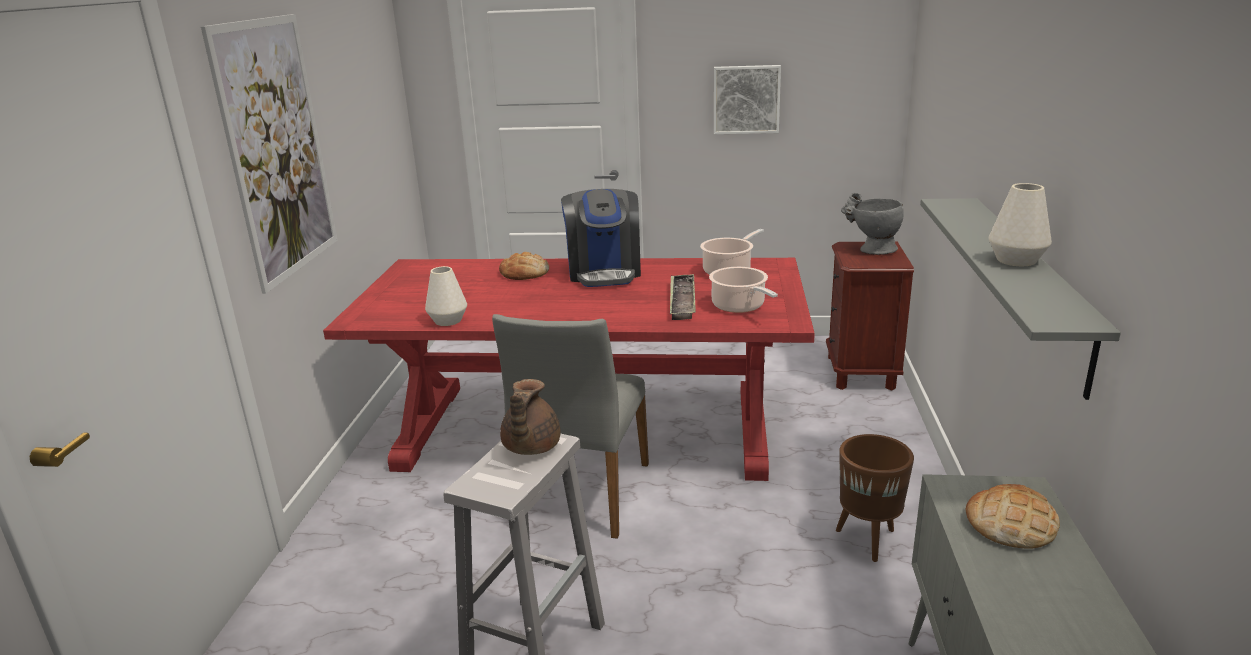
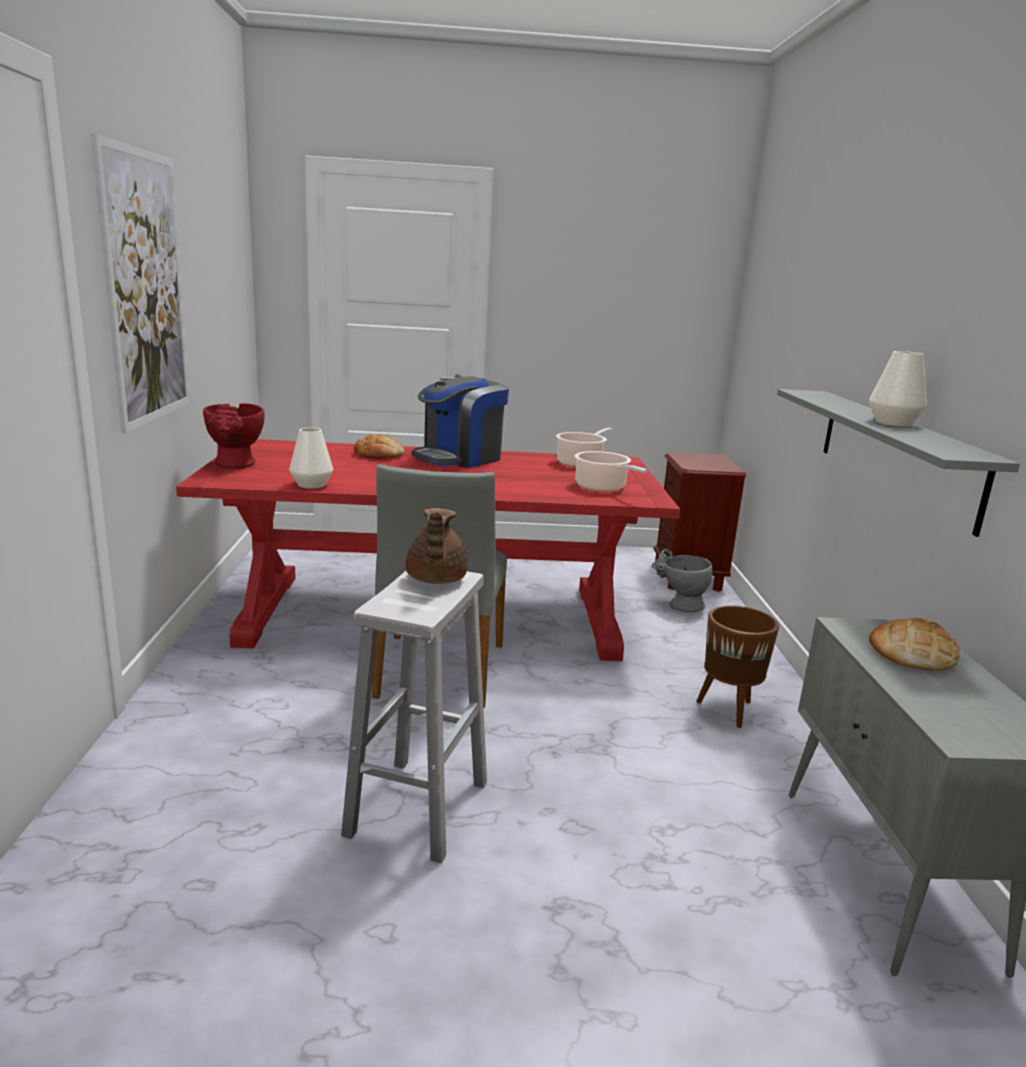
camera: 10 degrees left, 5 degrees down
coffee machine [561,189,641,287] -> coffee machine turned 60 degrees clockwise [411,376,509,468]
tray [670,274,696,320] -> none
picture [714,65,781,134] -> none
grey vase [841,193,904,255] -> grey vase moved to [652,549,713,612]
none -> red vase [203,403,265,468]

